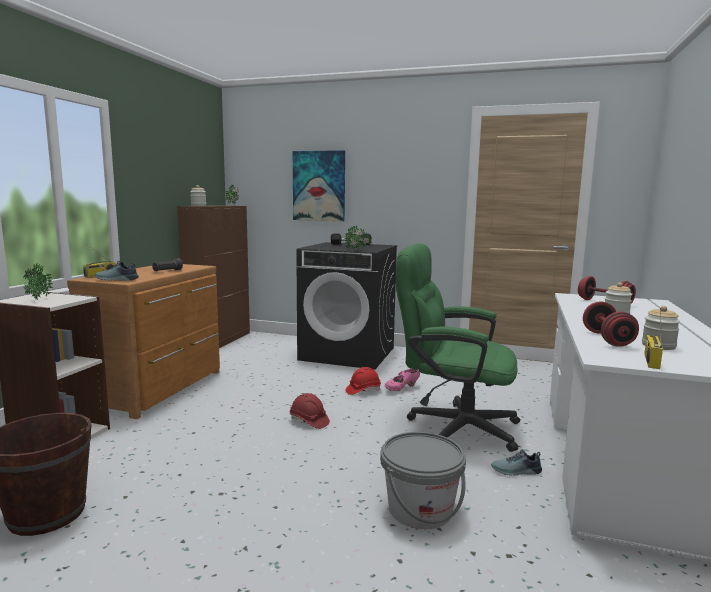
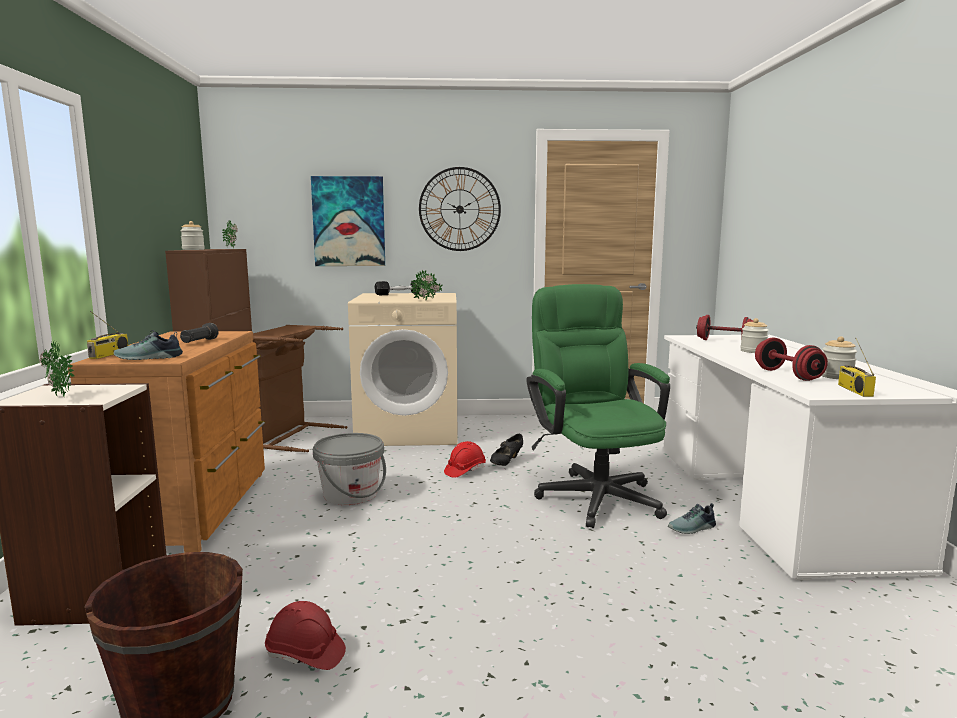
camera: 20 degrees left, 0 degrees up
red hard hat [290,393,330,429] -> red hard hat moved to [265,601,346,670]
black washing machine [296,242,397,370] -> beige washing machine [348,293,458,446]
grey bucket [380,432,466,529] -> grey bucket moved to [313,433,386,505]
pink shoe [385,368,420,391] -> black shoe [490,434,523,466]
green office chair [396,243,520,452] -> green office chair turned 75 degrees clockwise [526,284,670,528]
none -> brown laundry basket [253,325,347,452]
none -> wall clock [419,167,501,251]

